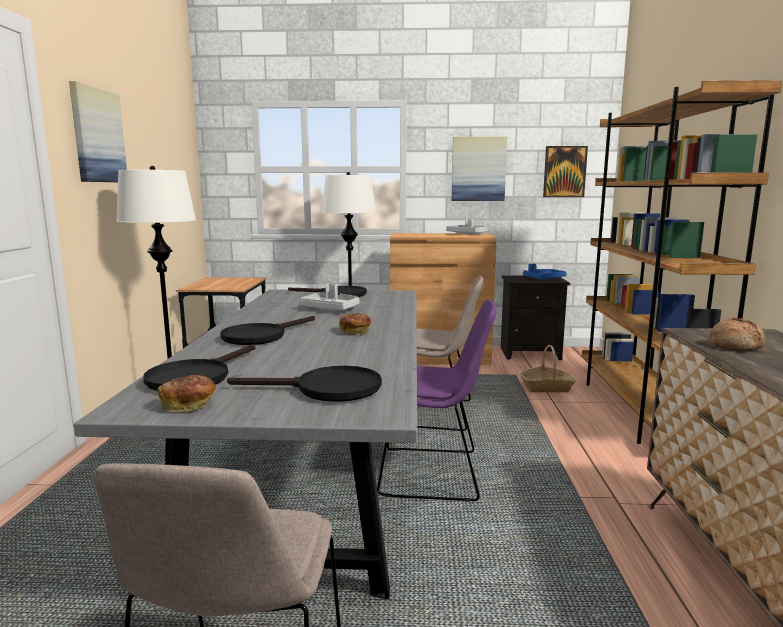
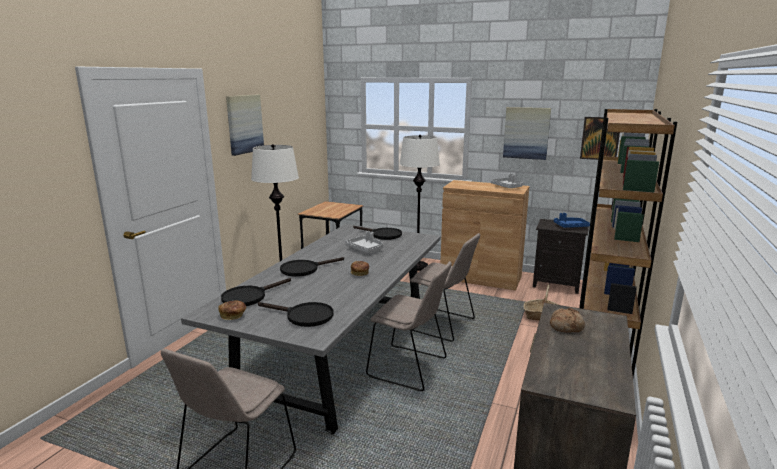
camera: 20 degrees right, 5 degrees up
purple chair [377,300,497,502] -> beige chair [366,261,452,391]

